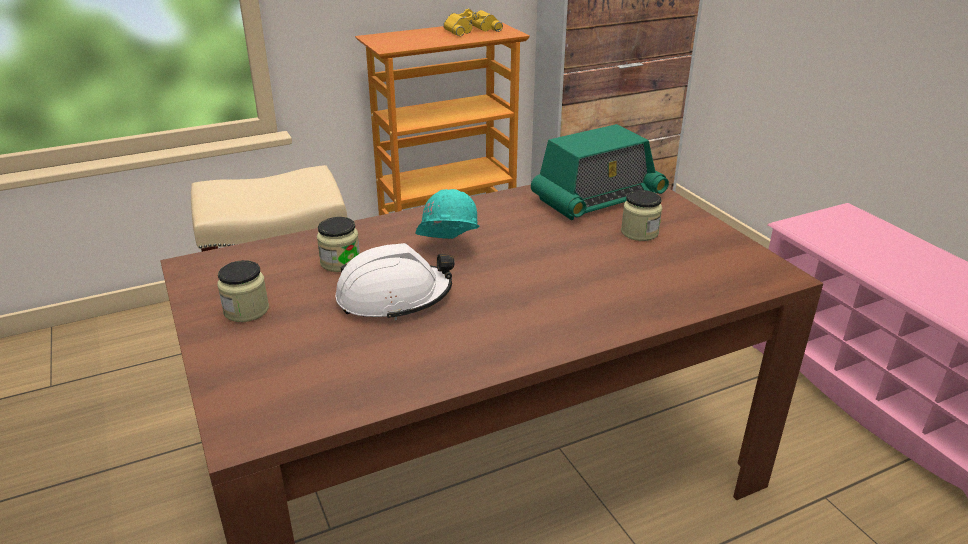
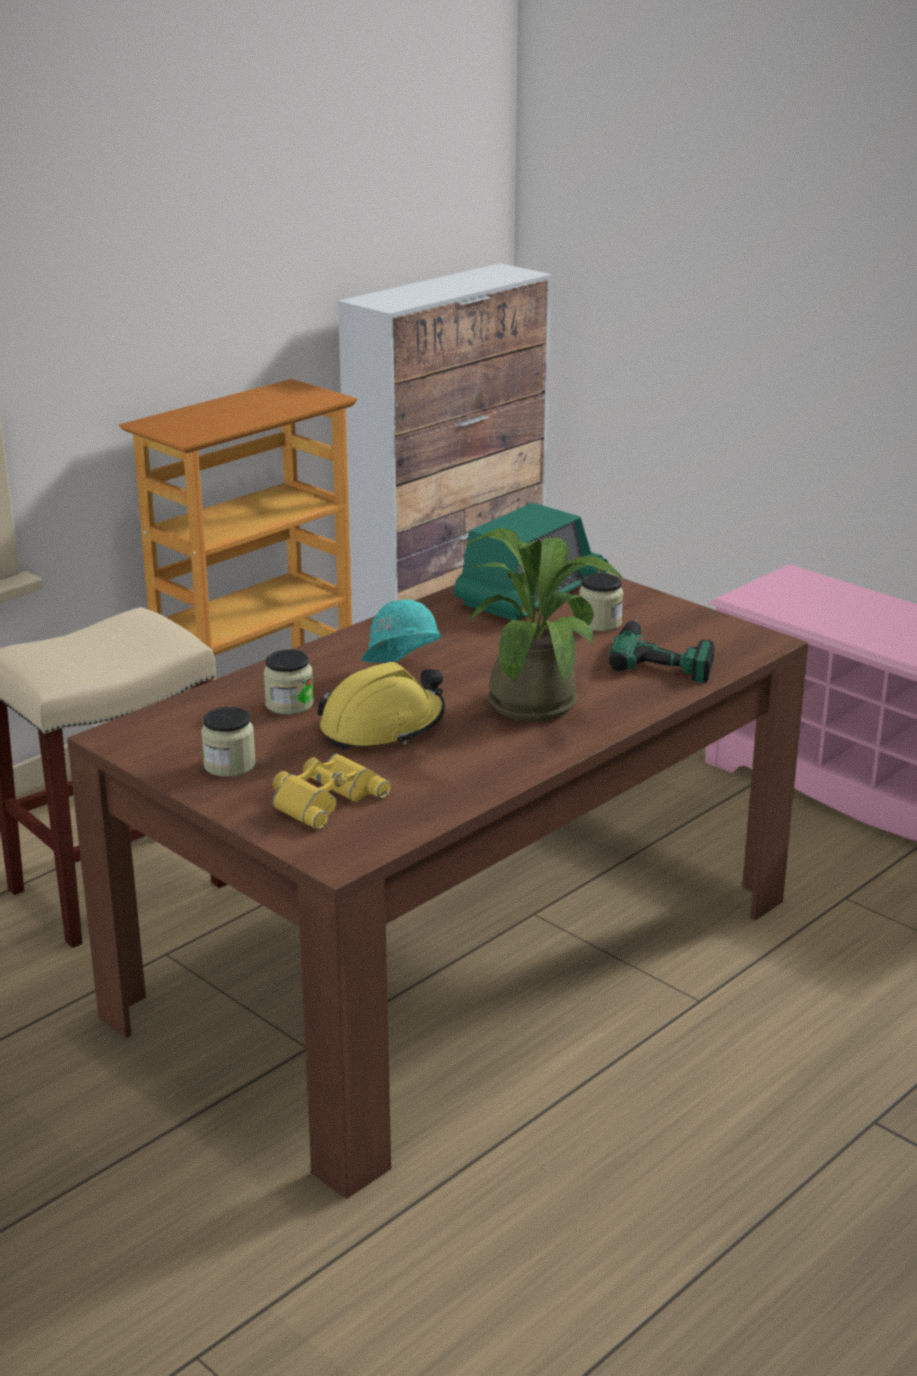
camera: 20 degrees left, 5 degrees down
white hard hat [335,243,454,321] -> yellow hard hat [317,662,445,750]
yellow binoculars [443,8,503,36] -> yellow binoculars moved to [272,754,391,830]
none -> potted plant [466,527,623,722]
none -> power drill [609,617,715,683]

